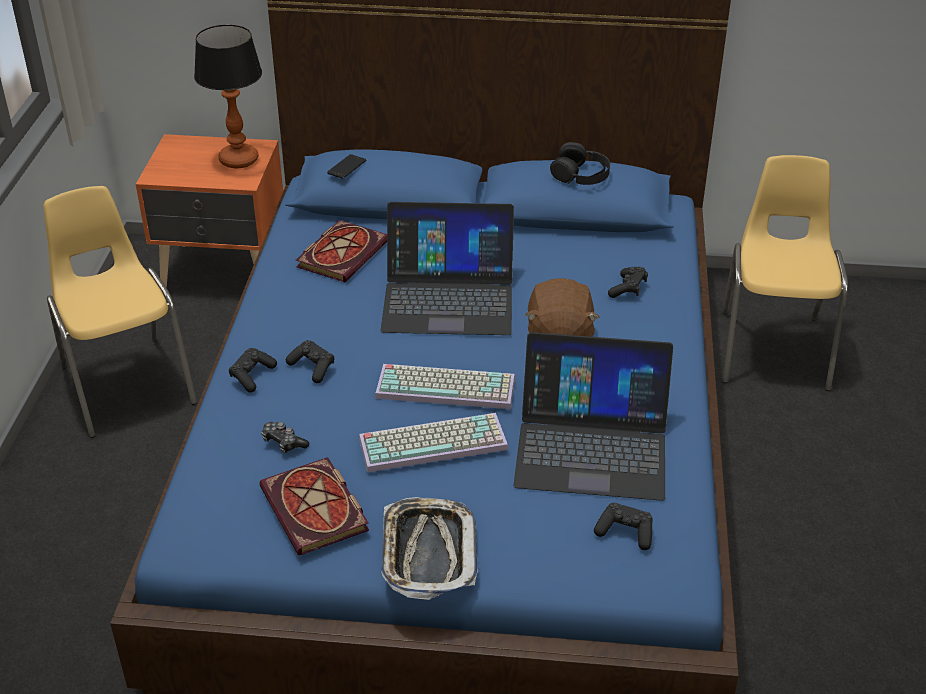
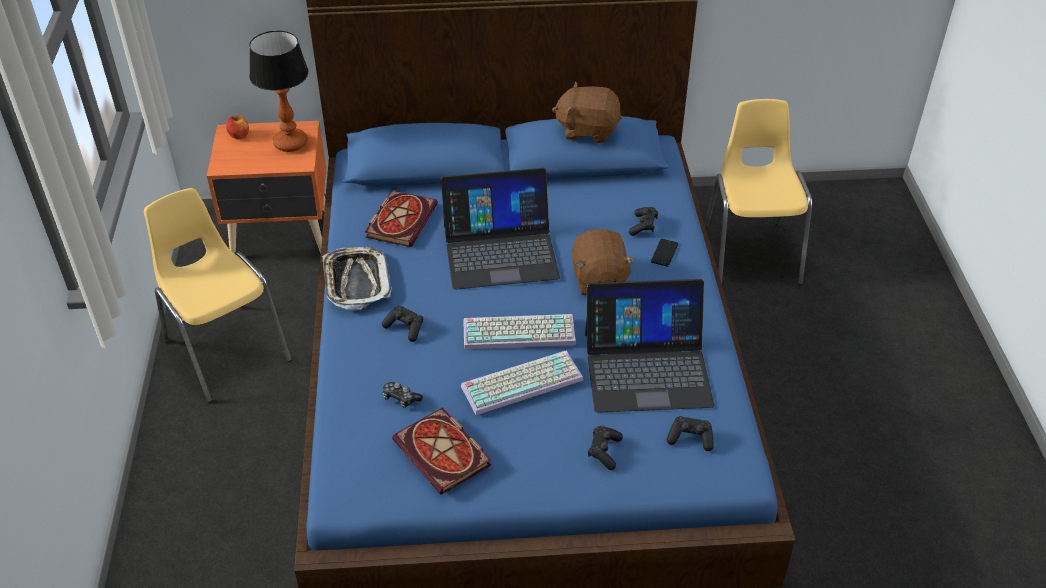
camera: 10 degrees left, 5 degrees up
black game controller [229,348,277,393] -> black game controller moved to [588,426,623,470]
phone [327,154,366,179] -> phone moved to [651,239,678,267]
tray [381,497,478,600] -> tray moved to [322,247,391,309]
black headphones [550,142,610,185] -> brown plush toy [552,82,622,143]
none -> apple [226,115,249,139]

